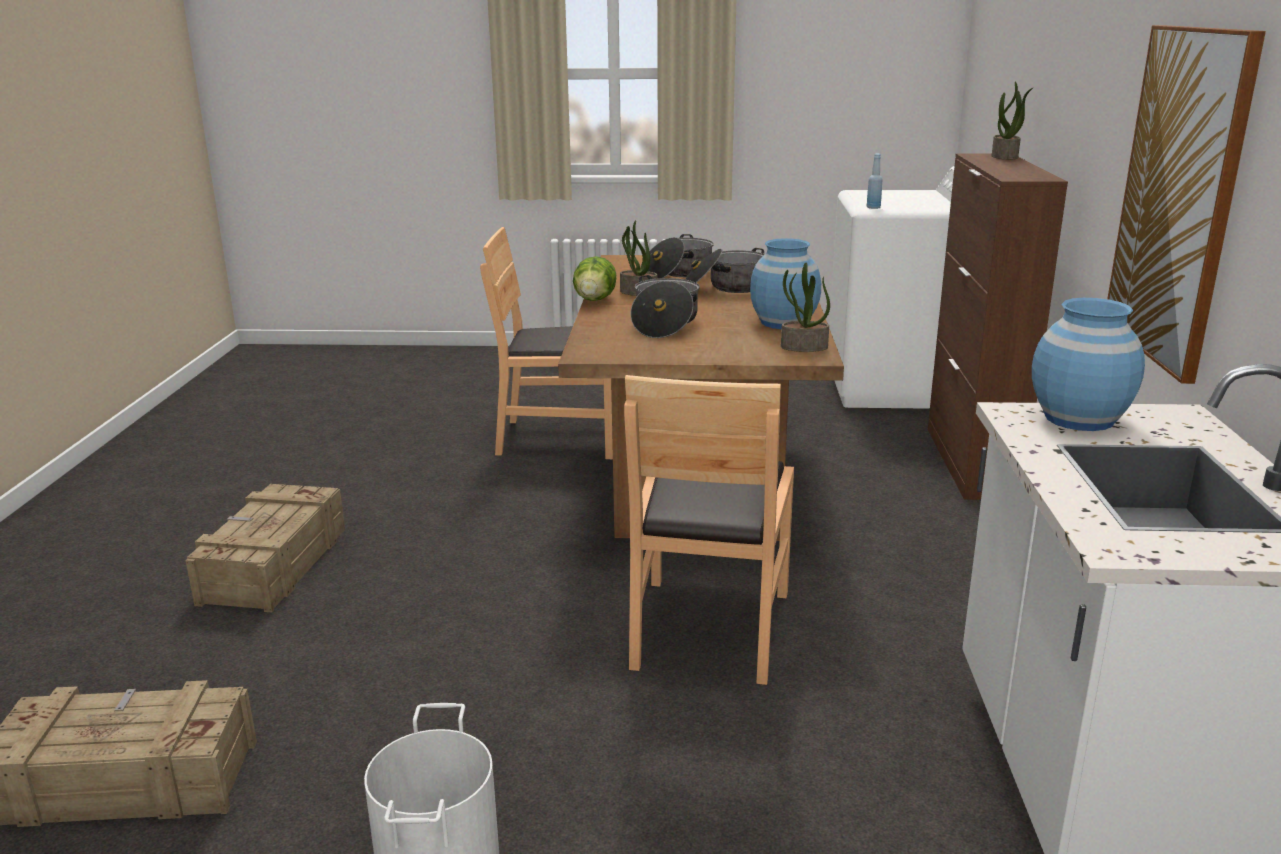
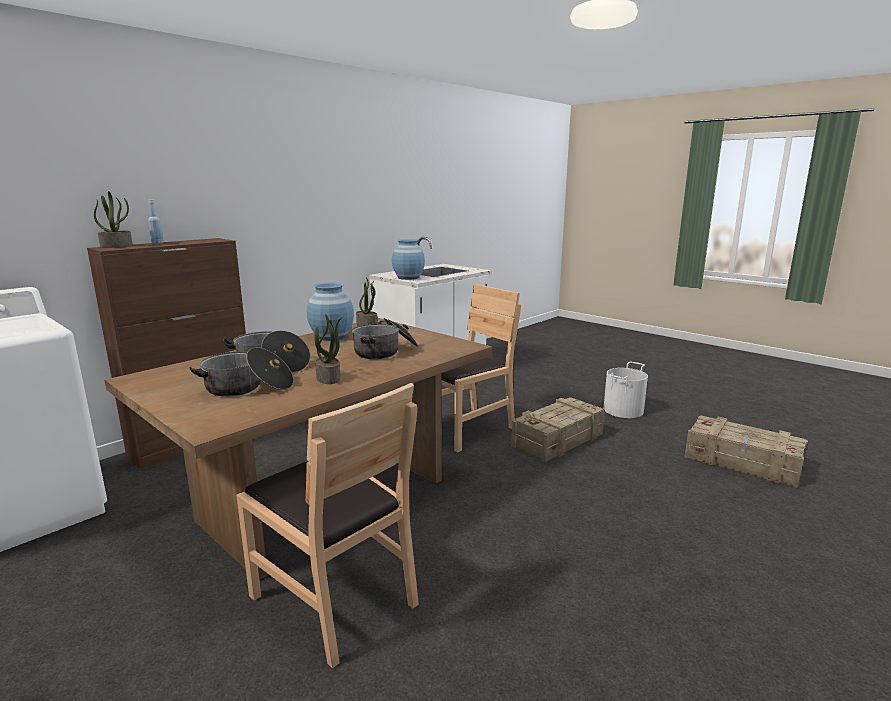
camera: 140 degrees left, 5 degrees down
crate [186,484,345,613] -> crate moved to [511,397,605,462]
lettuce [573,256,616,301] -> none
blue bottle [867,154,883,209] -> blue bottle moved to [148,200,164,244]
picture [1107,25,1266,384] -> none

